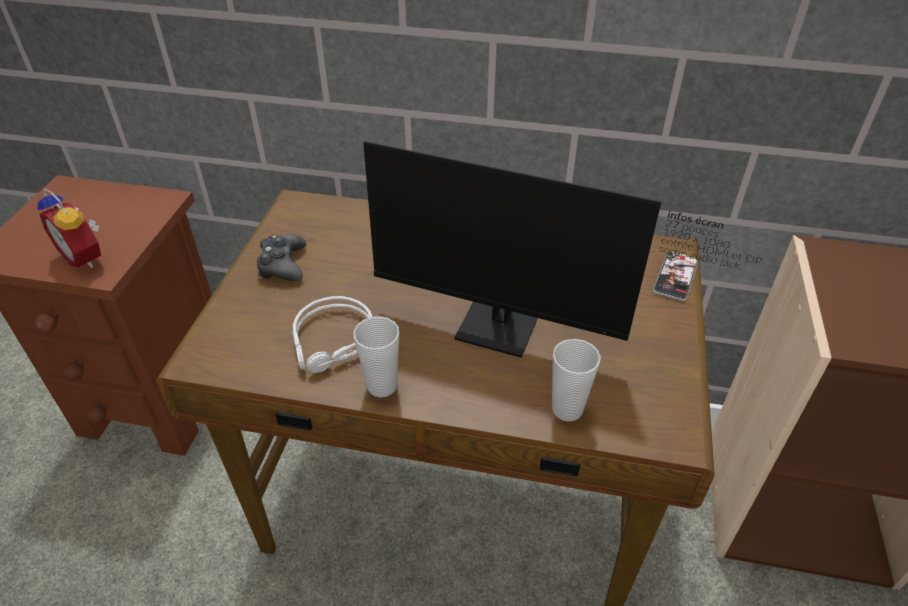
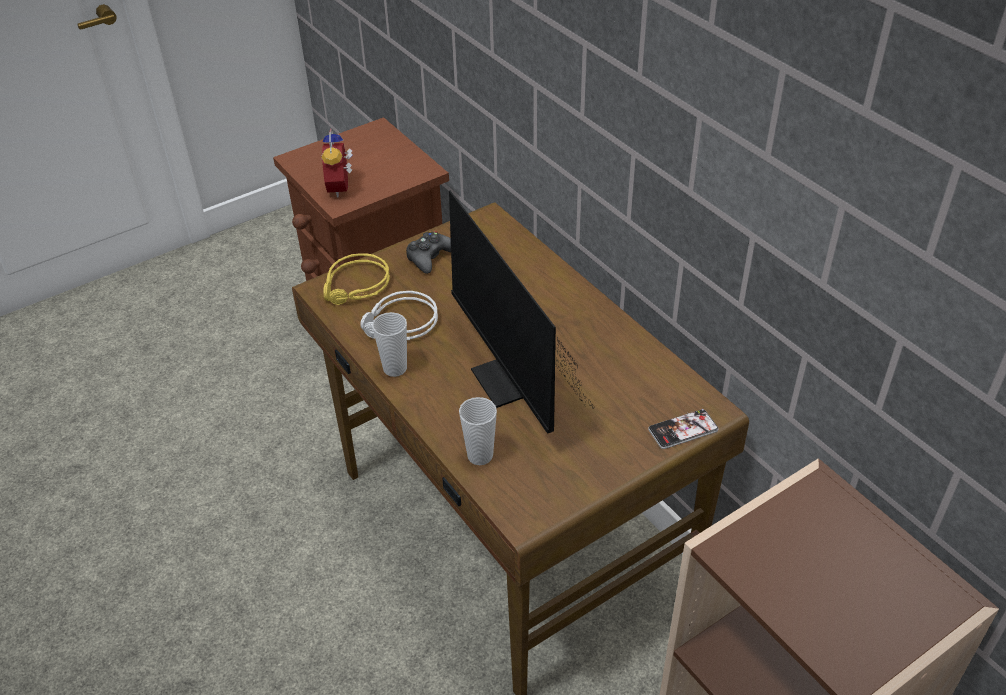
camera: 45 degrees right, 0 degrees up
none -> yellow headphones [323,253,390,305]

